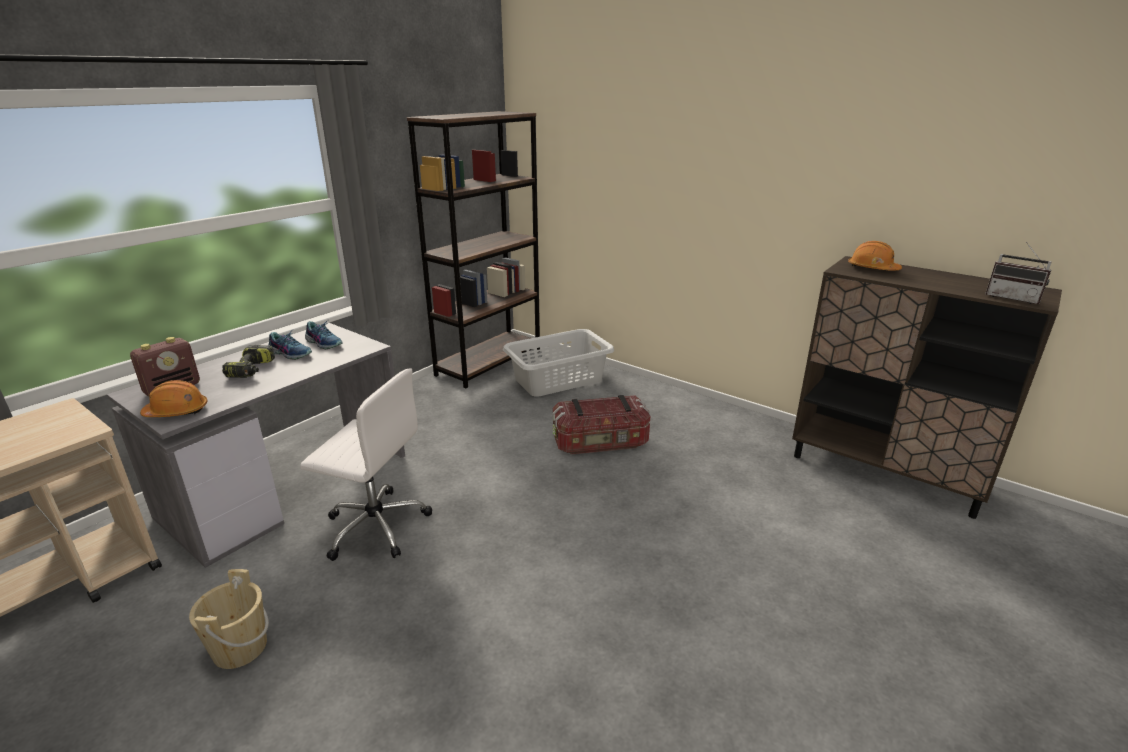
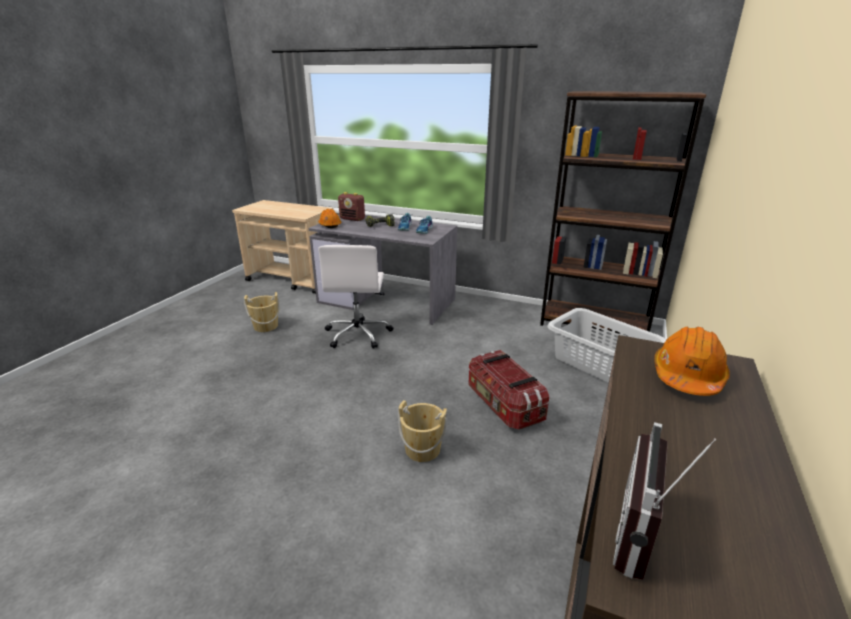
camera: 75 degrees right, 0 degrees up
none -> beige bucket [398,400,447,462]

